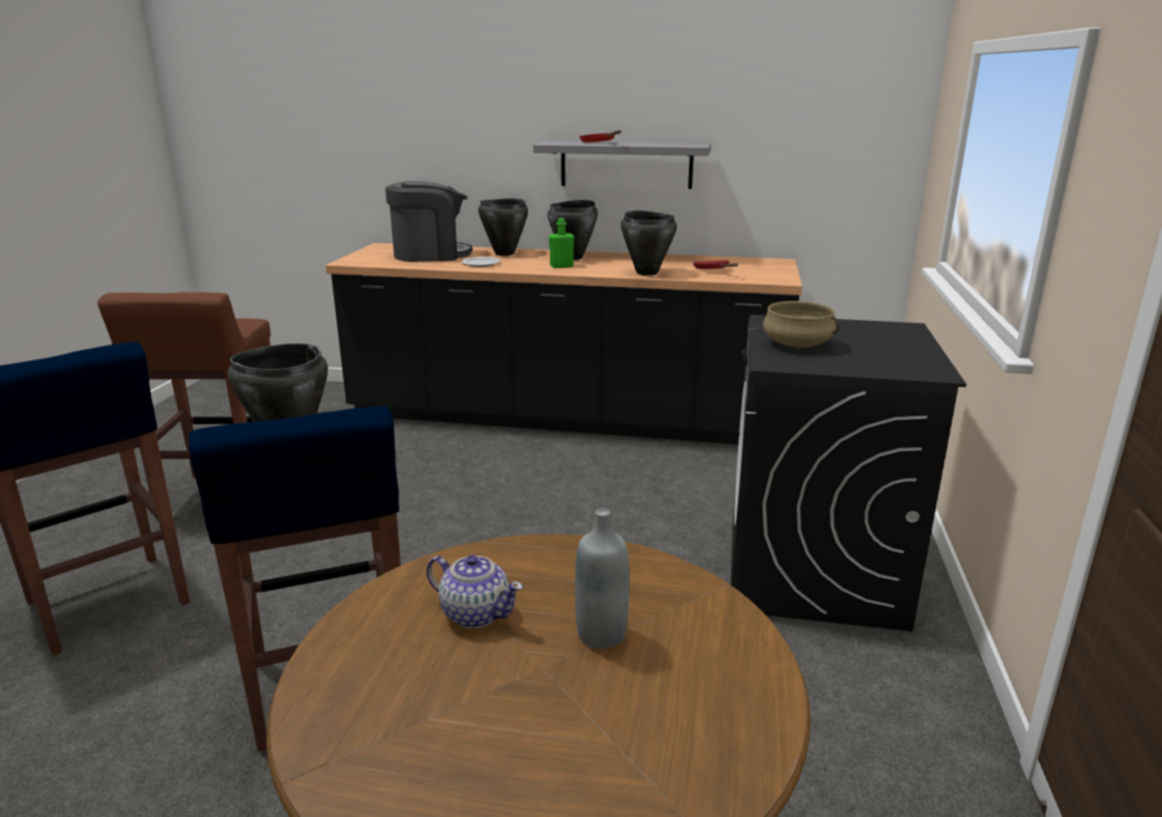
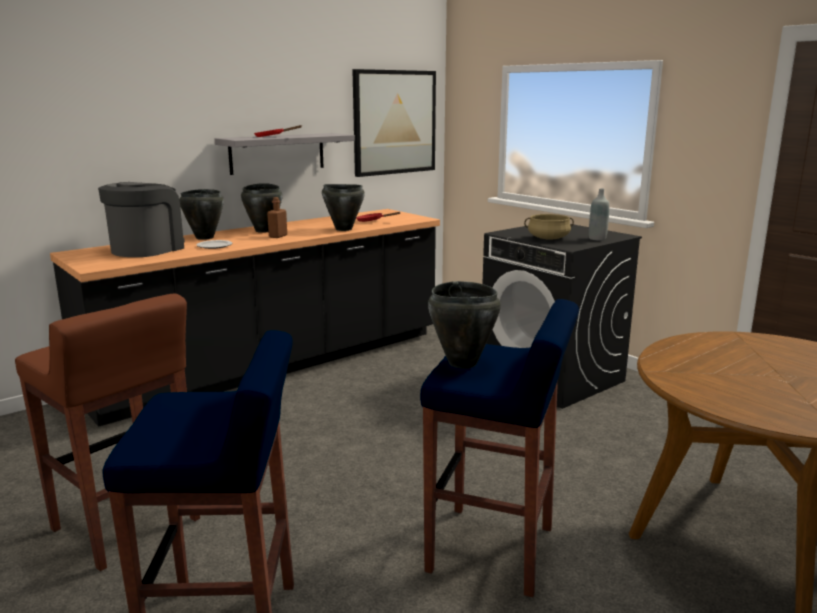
camera: 50 degrees left, 5 degrees down
teapot [426,555,523,628] -> none
green bottle [549,218,574,268] -> brown bottle [267,197,287,238]
grey bottle [575,509,629,649] -> grey bottle moved to [589,188,609,240]
none -> picture [352,69,436,177]

